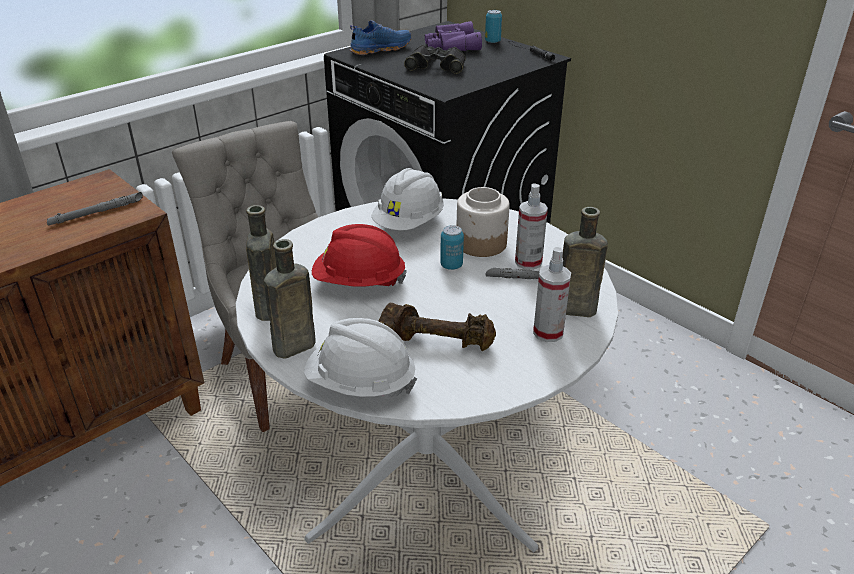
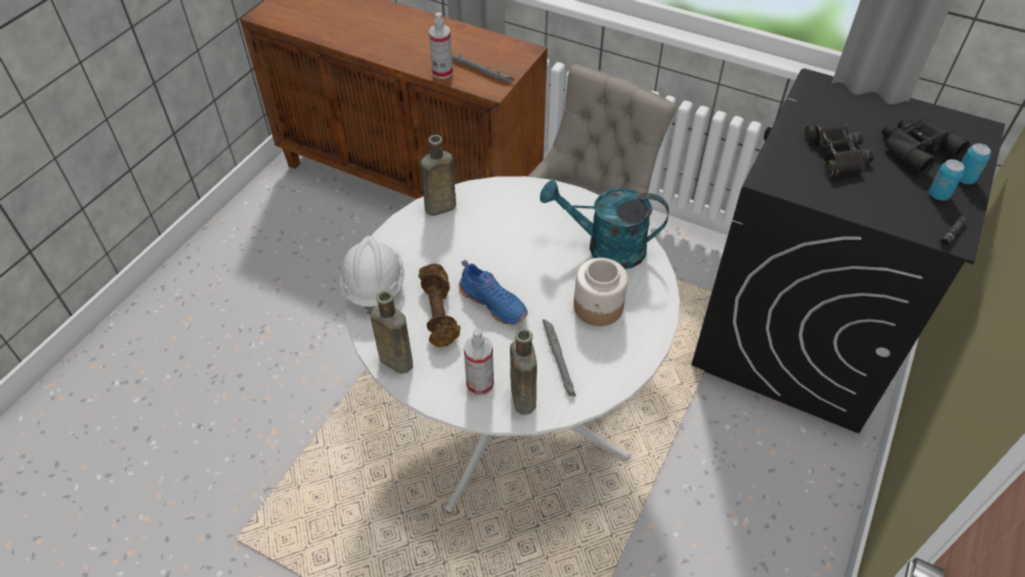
camera: 70 degrees right, 15 degrees up
brown bottle [264,239,316,359] -> brown bottle moved to [370,291,413,374]
red hard hat [312,224,407,287] -> none
blue shoe [350,20,411,55] -> blue shoe moved to [459,260,528,325]
white hard hat [371,168,444,230] -> turquoise watering can [540,180,669,269]
purple binoculars [425,21,482,51] -> black binoculars [882,118,970,175]
can [440,225,464,270] -> can moved to [929,159,964,201]
spray bottle [515,183,548,270] -> spray bottle moved to [429,12,453,79]

